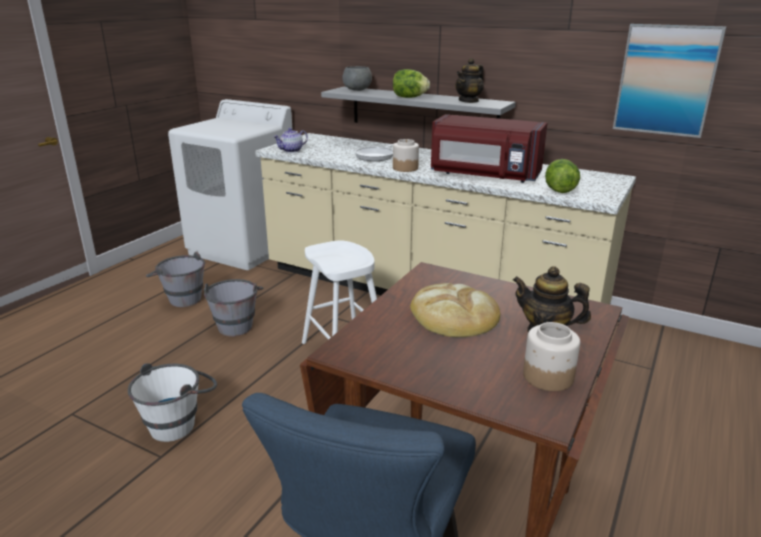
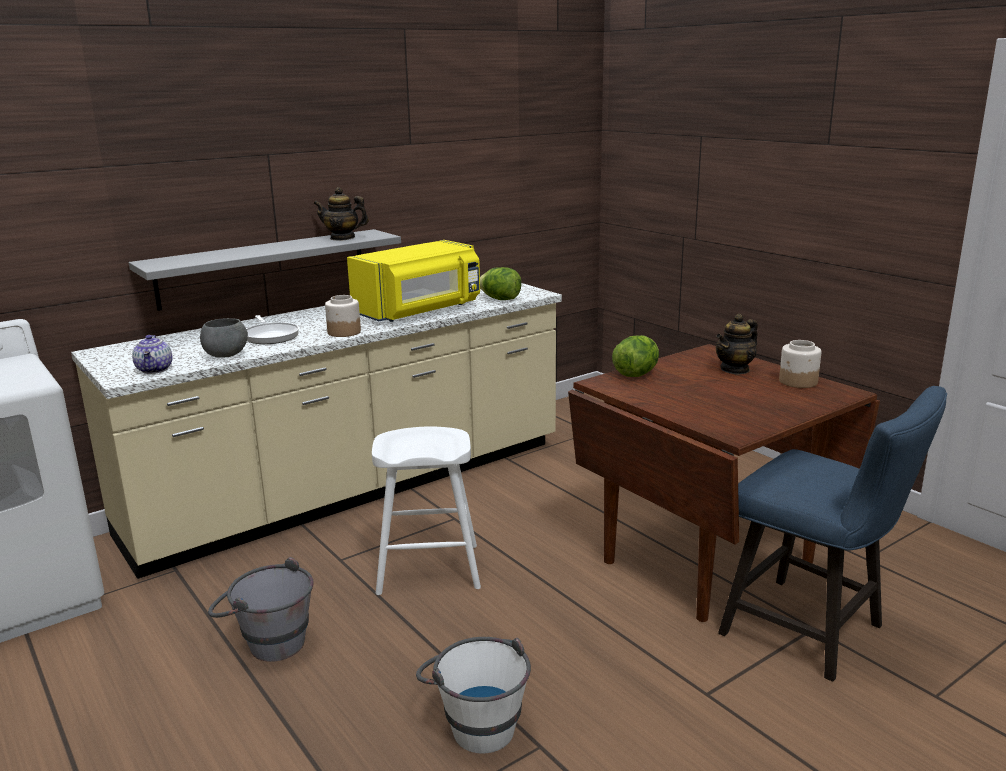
camera: 65 degrees left, 5 degrees down
grey bucket [146,252,205,307] -> none
grey bowl [342,66,372,91] -> grey bowl moved to [200,318,248,358]
lettuce [393,69,430,98] -> lettuce moved to [612,335,659,377]
bread [410,283,500,337] -> none
red microwave [431,114,547,183] -> yellow microwave [347,240,480,322]
teapot [455,58,484,103] -> teapot turned 120 degrees clockwise [313,187,369,241]
picture [613,24,726,138] -> none

